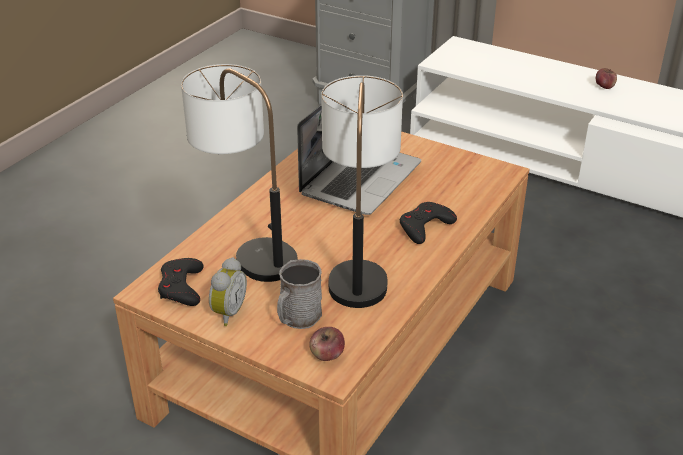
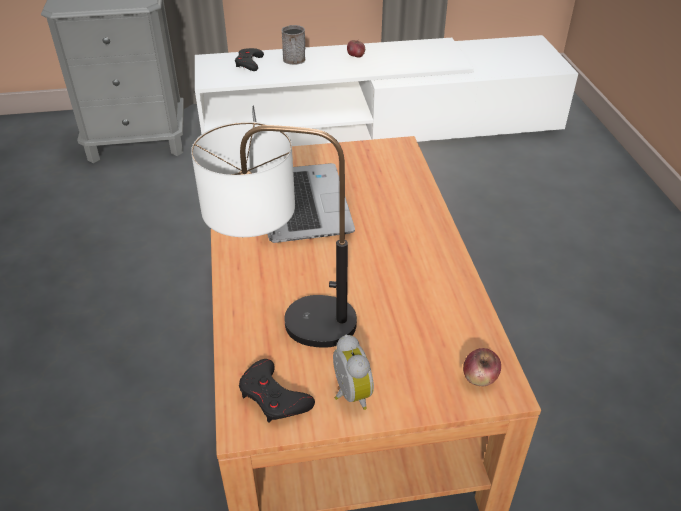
camera: 40 degrees left, 5 degrees up
grey mug [277,259,322,329] -> grey mug moved to [282,25,305,65]
table lamp [321,75,403,308] -> none
black game controller [400,202,457,244] -> black game controller moved to [235,48,264,71]

